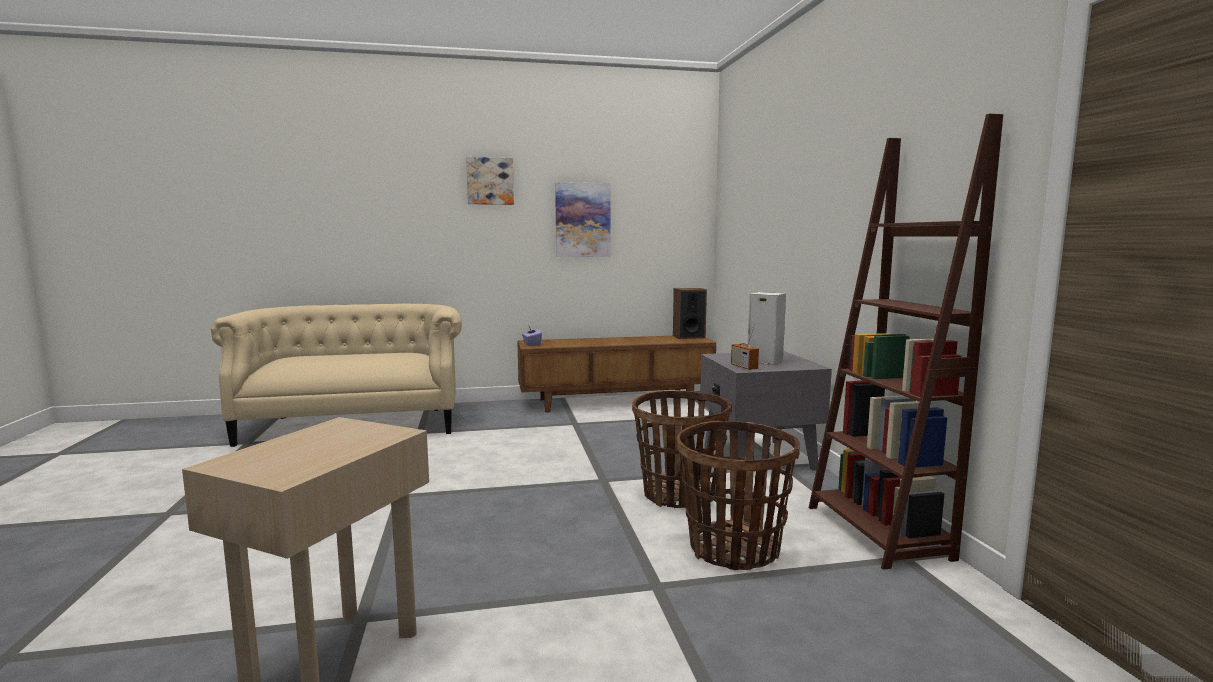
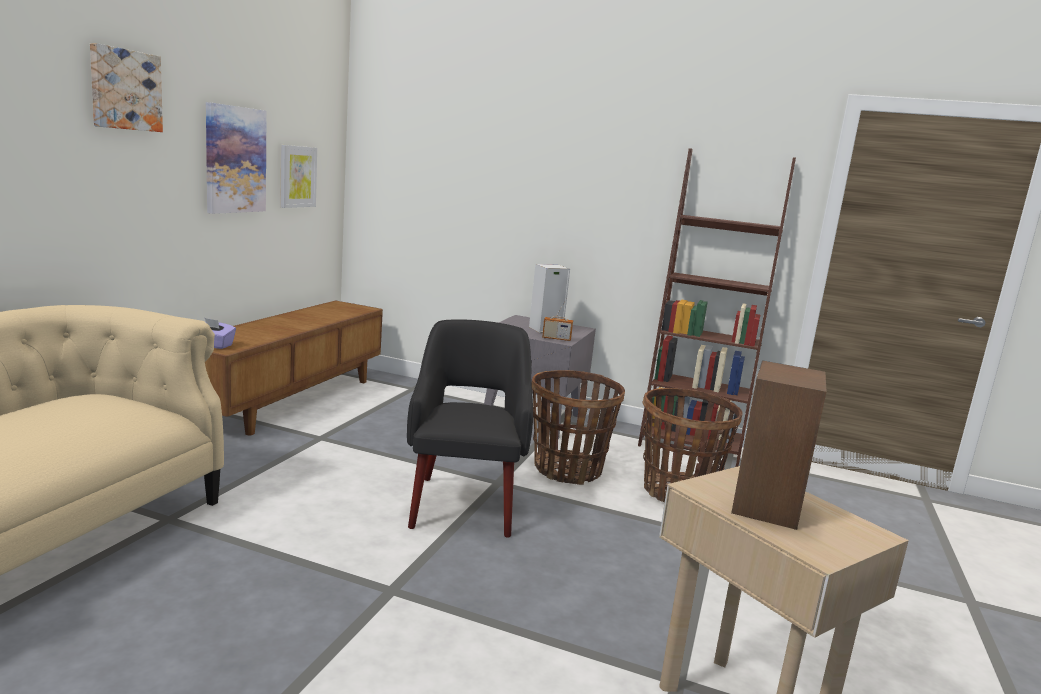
camera: 60 degrees left, 5 degrees up
speaker [673,288,707,339] -> speaker moved to [731,360,827,530]
none -> picture [280,145,317,208]
none -> black armchair [407,319,533,538]

